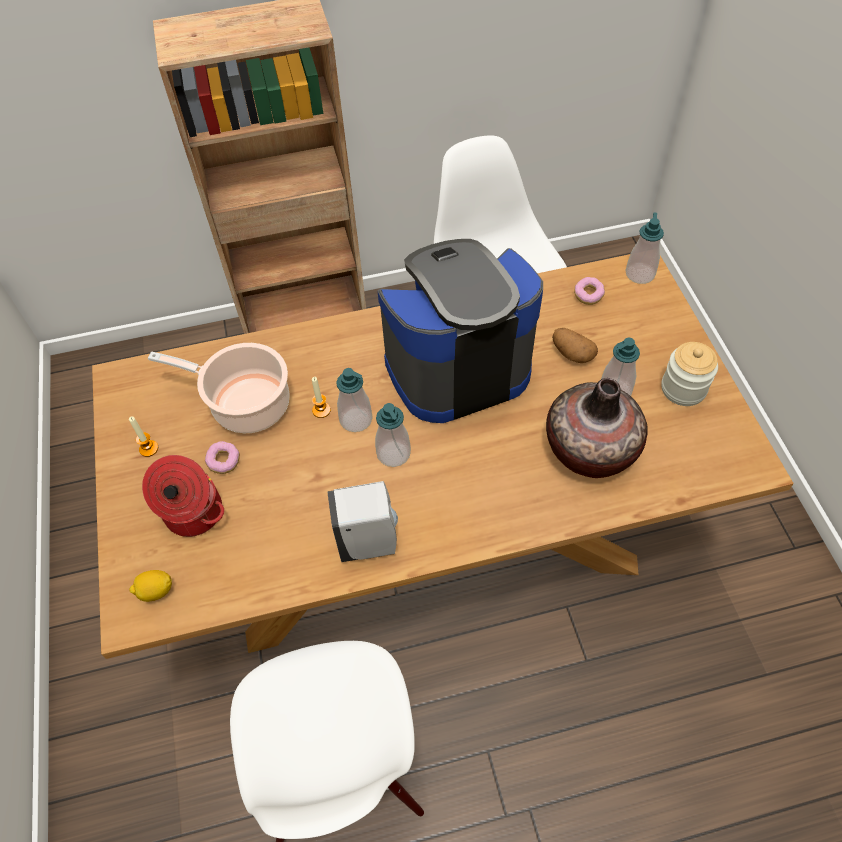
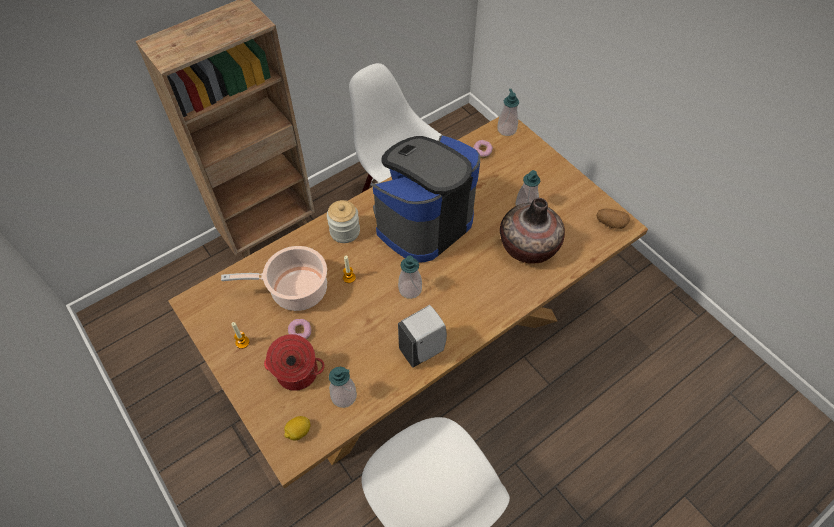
camera: 25 degrees left, 0 degrees up
soap dispenser [336,368,373,432] -> soap dispenser moved to [329,367,357,408]
potato [552,328,598,363] -> potato moved to [596,208,630,229]
jar [661,342,718,406] -> jar moved to [327,200,360,243]

